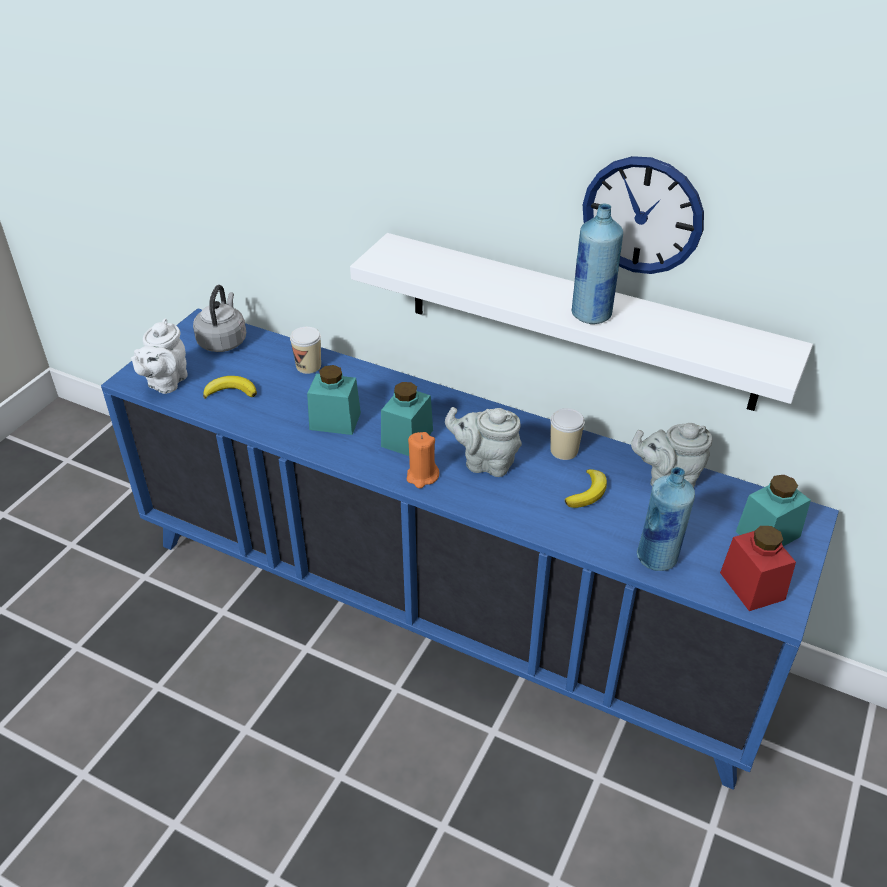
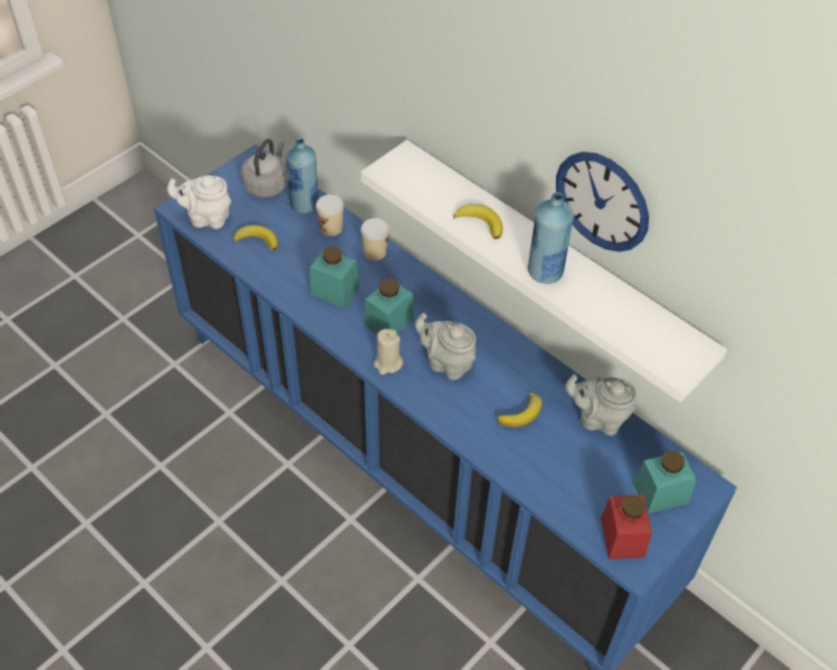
camera: 15 degrees right, 10 degrees up
white teapot [131,319,187,394] -> white teapot turned 60 degrees clockwise [167,175,231,229]
orange candle [407,432,440,488] -> beige candle [373,329,403,375]
cup [550,408,585,460] -> cup moved to [361,218,389,260]
blue bottle [637,467,695,571] -> blue bottle moved to [286,138,318,214]
none -> banana [453,204,503,239]

